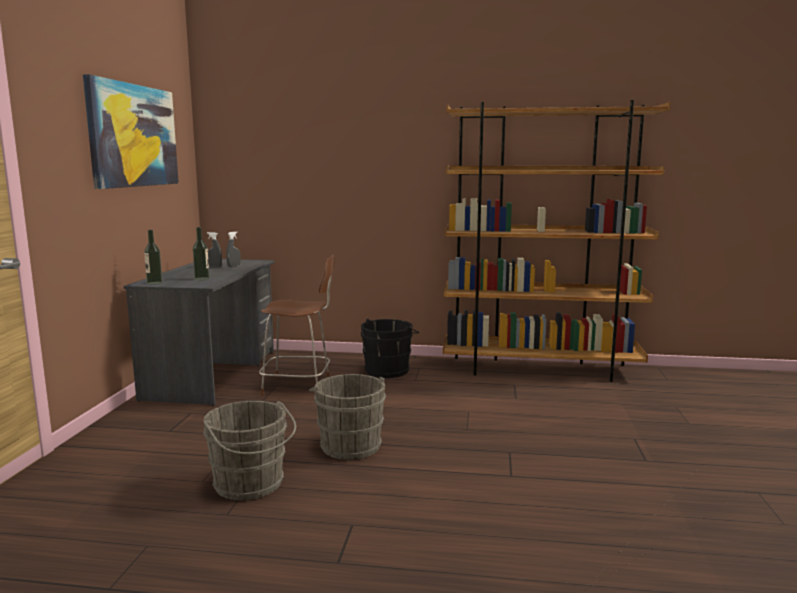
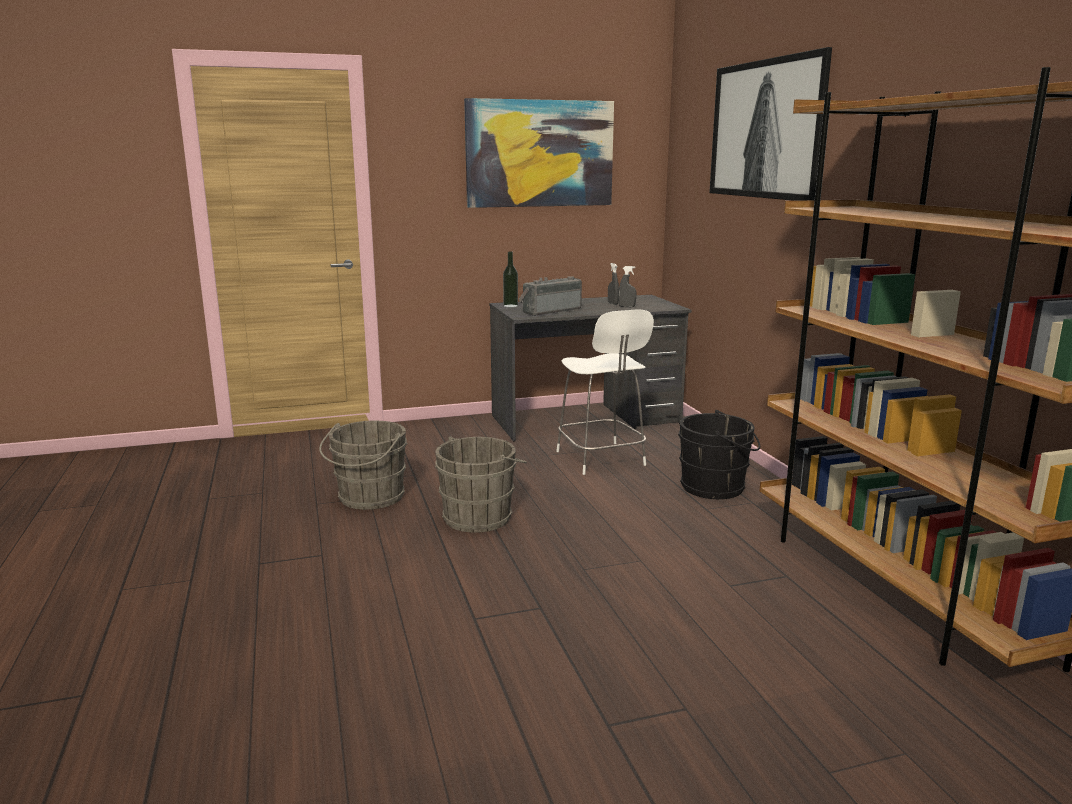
camera: 65 degrees right, 5 degrees up
bottle [193,227,209,280] -> radio [519,276,582,316]
brown chair [259,255,335,396] -> white chair [556,309,654,475]
none -> picture [709,47,832,201]

